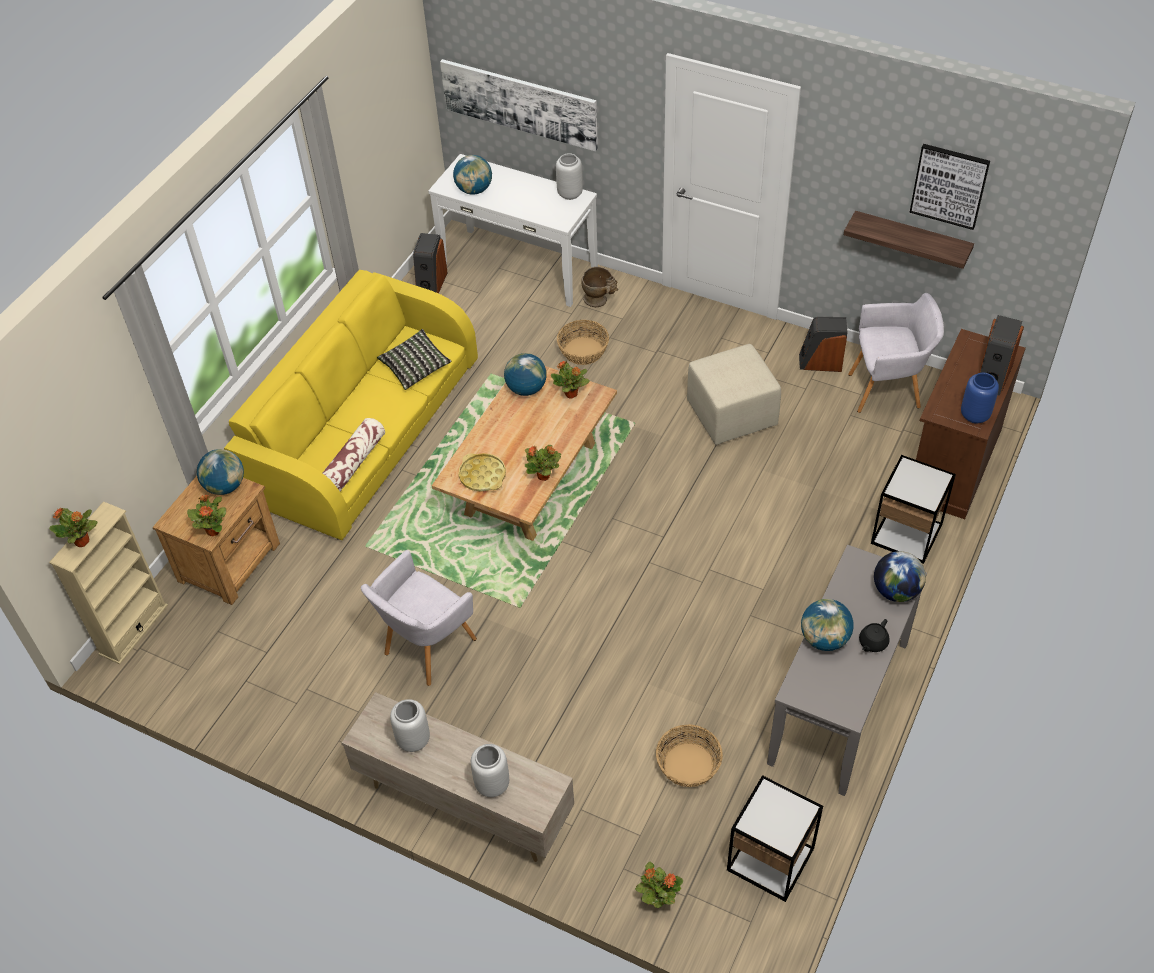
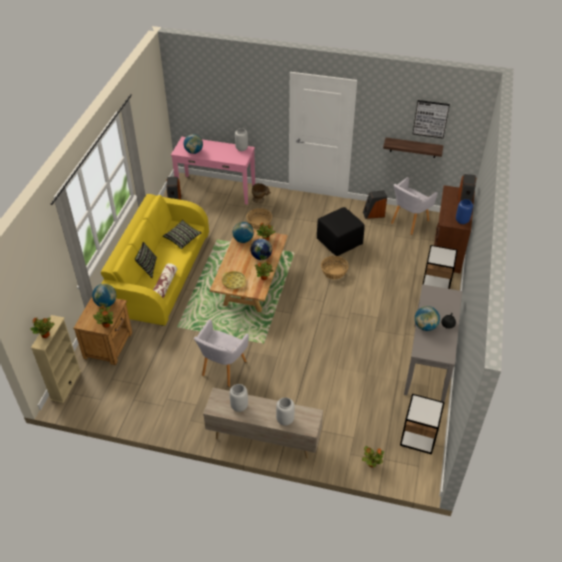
camera: 15 degrees left, 5 degrees down
white console table [428,154,598,307] -> pink console table [171,137,255,205]
picture [440,59,598,151] -> none
basket [656,724,723,787] -> basket moved to [321,256,349,280]
beige ottoman [687,344,781,445] -> black ottoman [317,207,365,256]
grey armchair [848,293,944,413] -> grey armchair turned 150 degrees clockwise [391,177,438,235]
globe [874,551,926,602] -> globe moved to [251,239,272,260]
none -> pillow [135,242,157,278]

